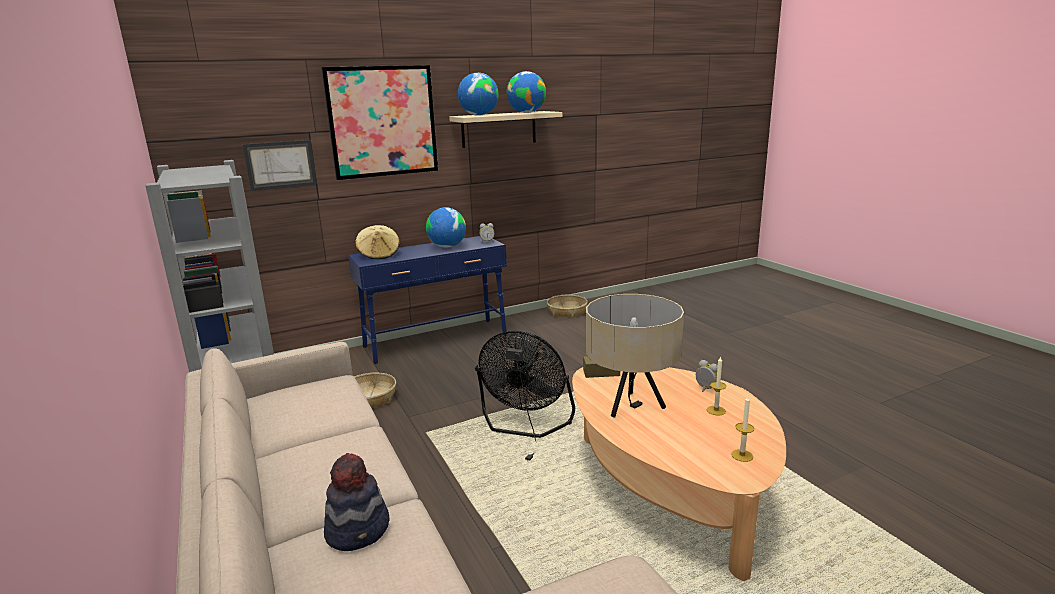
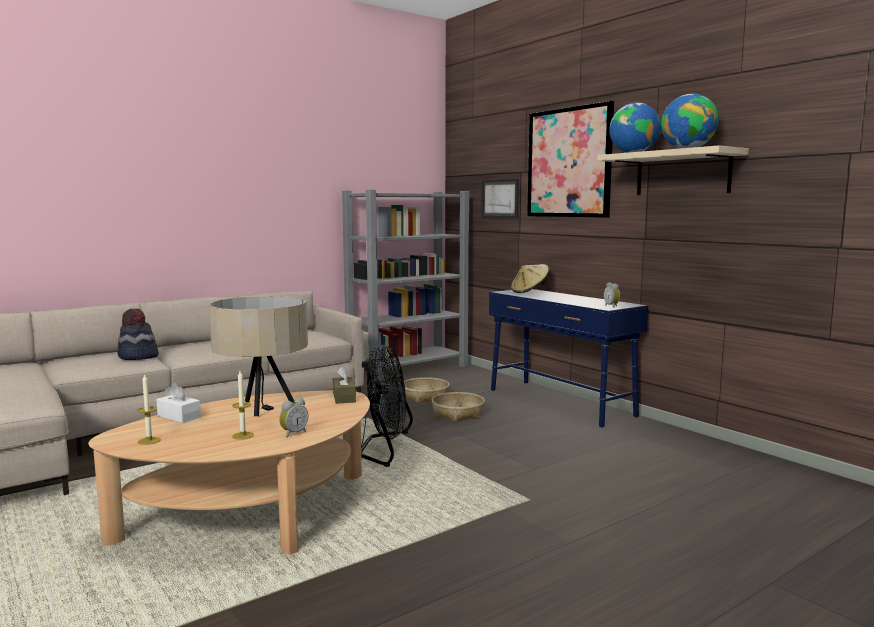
camera: 80 degrees right, 10 degrees down
globe [426,207,466,248] -> none
basket [547,295,588,318] -> basket moved to [431,392,485,421]
none -> white tissue box [156,383,201,423]

